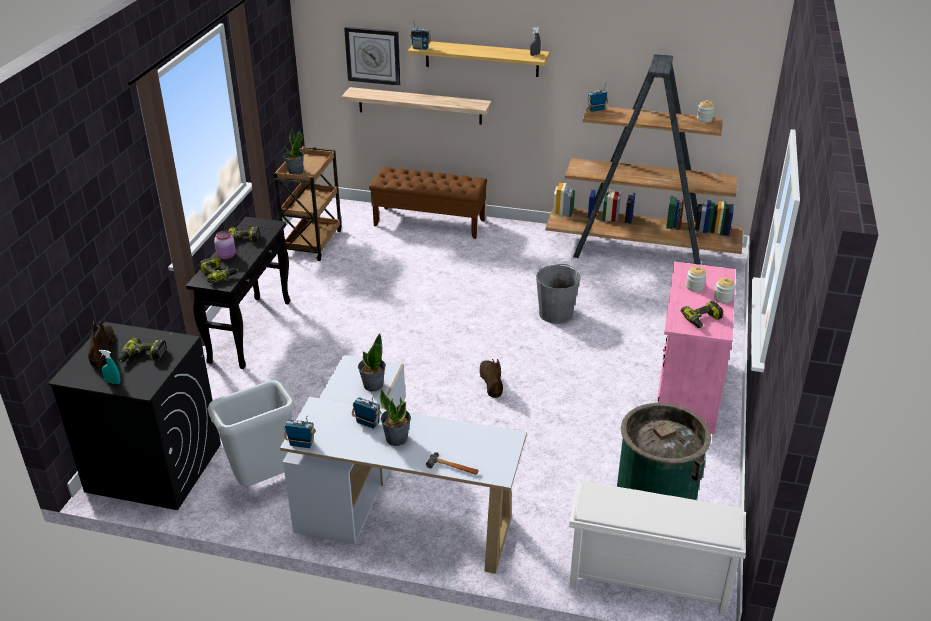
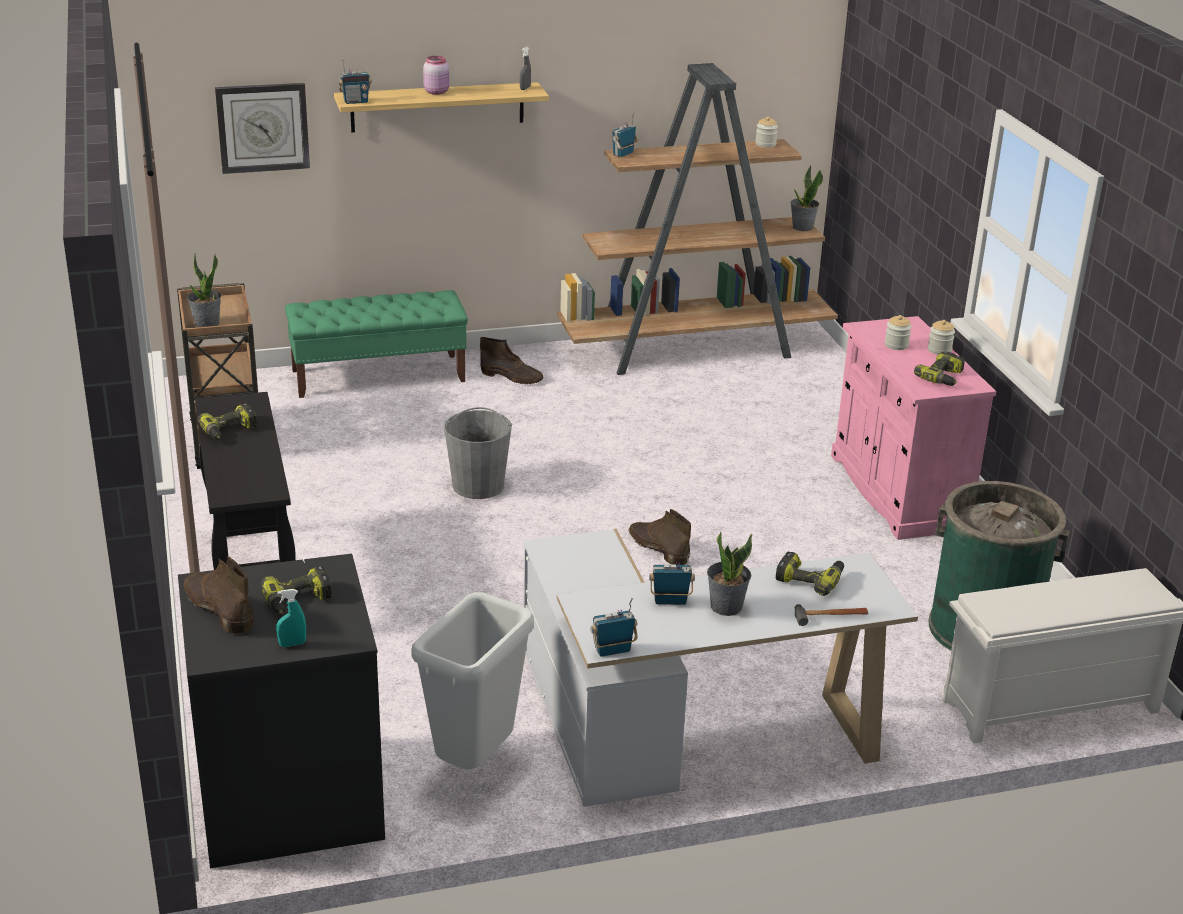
camera: 30 degrees left, 5 degrees down
power drill [199,257,237,283] -> power drill moved to [776,552,844,596]
pink jar [214,231,236,259] -> pink jar moved to [423,56,449,95]
shelf [341,87,492,125] -> none
potted plant [358,333,386,392] -> potted plant moved to [791,165,823,231]
brown bench [369,167,487,239] -> green bench [285,290,468,398]
grey bucket [536,264,581,324] -> grey bucket moved to [444,407,512,499]
none -> brown boot [480,337,543,384]

